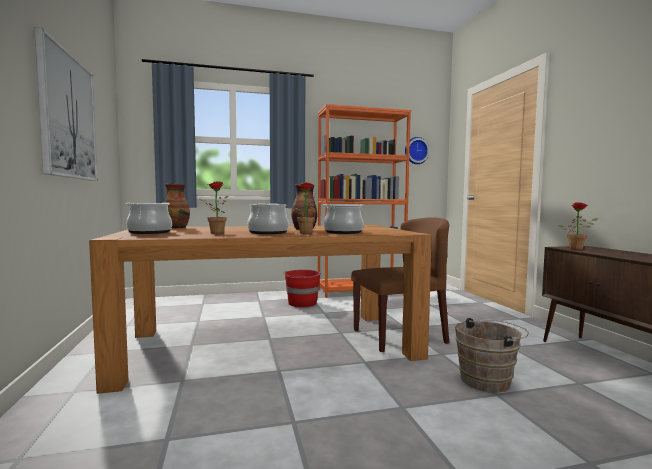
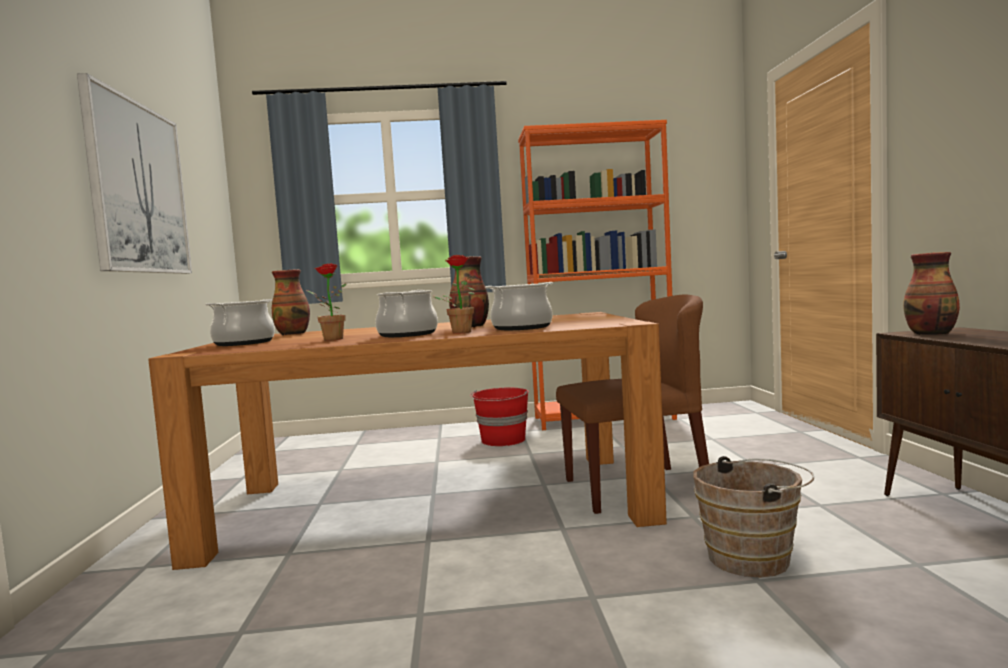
camera: 10 degrees right, 0 degrees up
wall clock [405,137,430,164] -> none
potted plant [558,202,598,250] -> vase [903,252,960,335]

